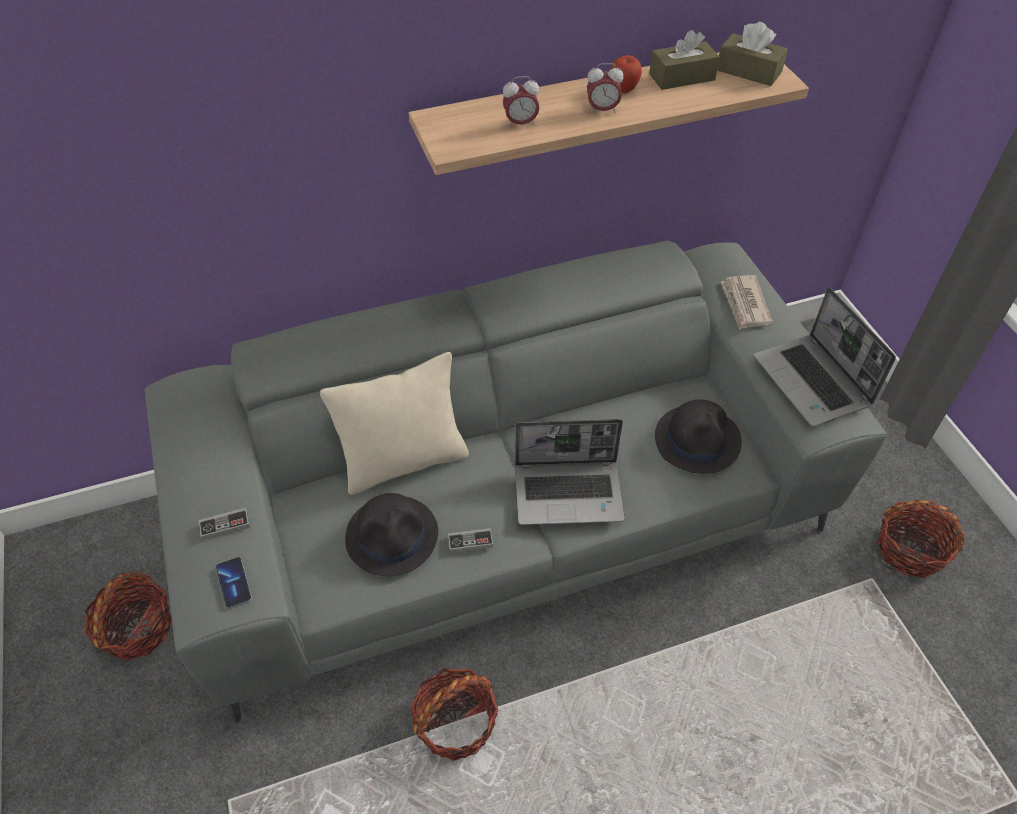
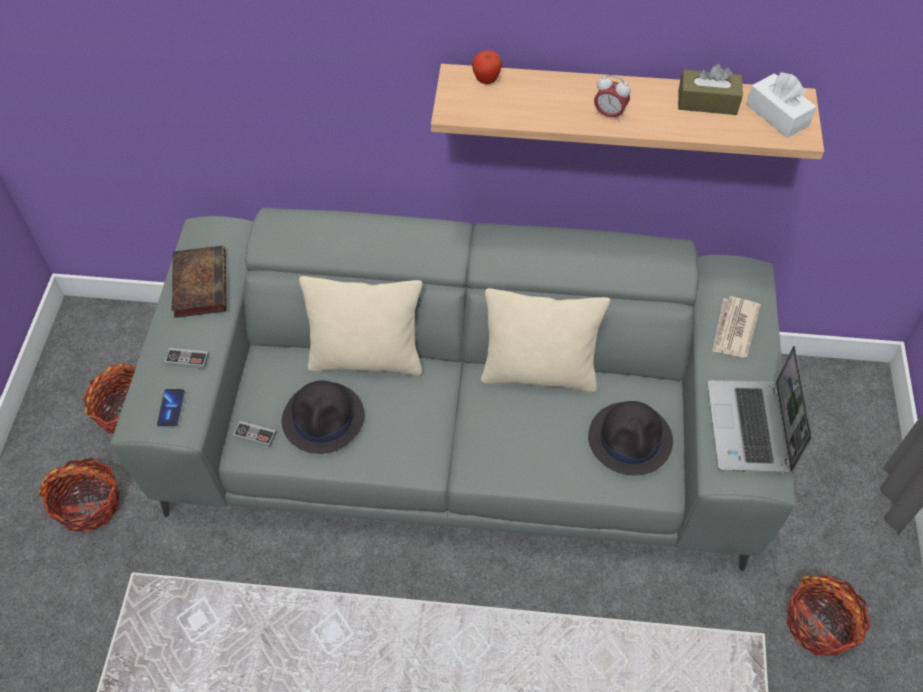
camera: 25 degrees right, 5 degrees up
basket [410,668,499,761] -> basket moved to [38,458,120,533]
game controller [448,528,493,553] -> game controller moved to [233,421,276,447]
alarm clock [503,76,540,128] -> none
laptop [515,419,625,525] -> none
apple [611,55,642,93] -> apple moved to [472,50,502,84]
brown tissue box [717,22,788,86] -> white tissue box [746,72,817,138]
none -> book [171,246,227,318]
none -> beige pillow [481,288,610,393]

